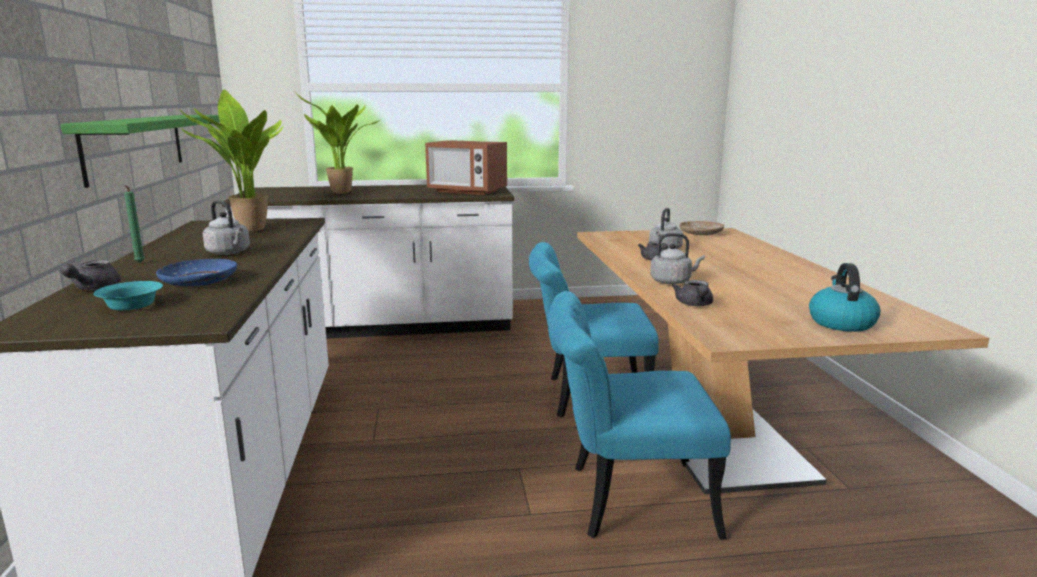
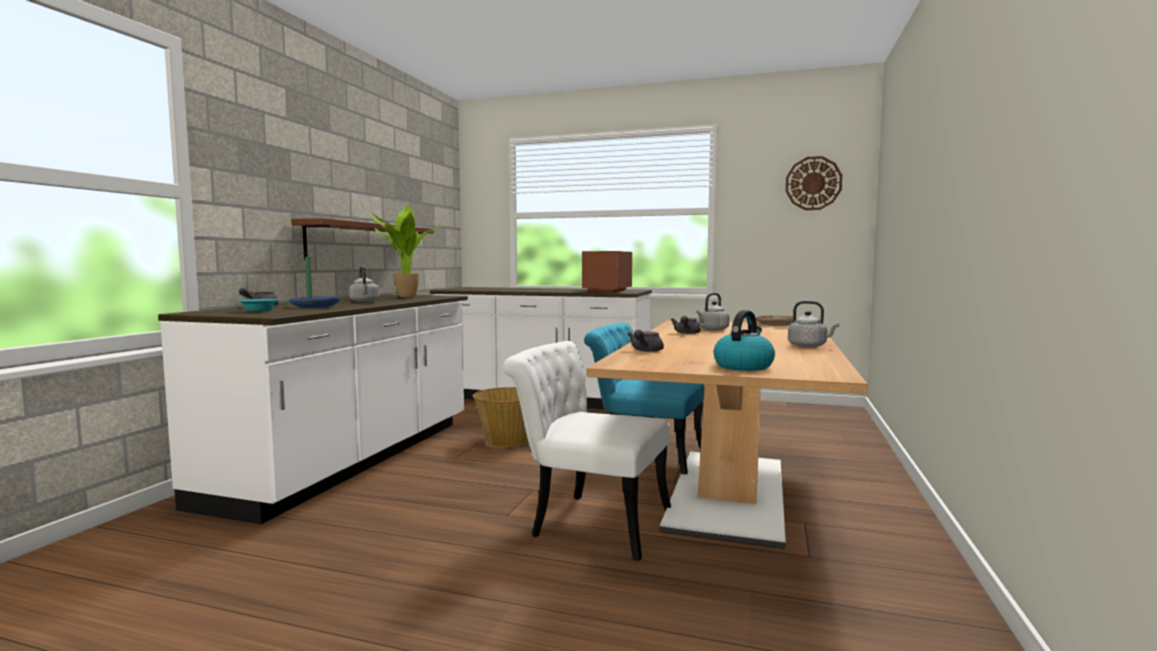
camera: 25 degrees right, 10 degrees down
green shelf [61,115,220,188] -> brown shelf [291,218,434,260]
potted plant [295,92,382,194] -> none
microwave [425,140,507,195] -> microwave turned 60 degrees clockwise [582,251,632,293]
turquoise chair [548,291,731,539] -> white chair [503,341,671,561]
grey kettle [650,233,705,284] -> grey kettle moved to [788,301,840,348]
none -> basket [473,387,528,447]
none -> wall clock [786,156,842,210]

